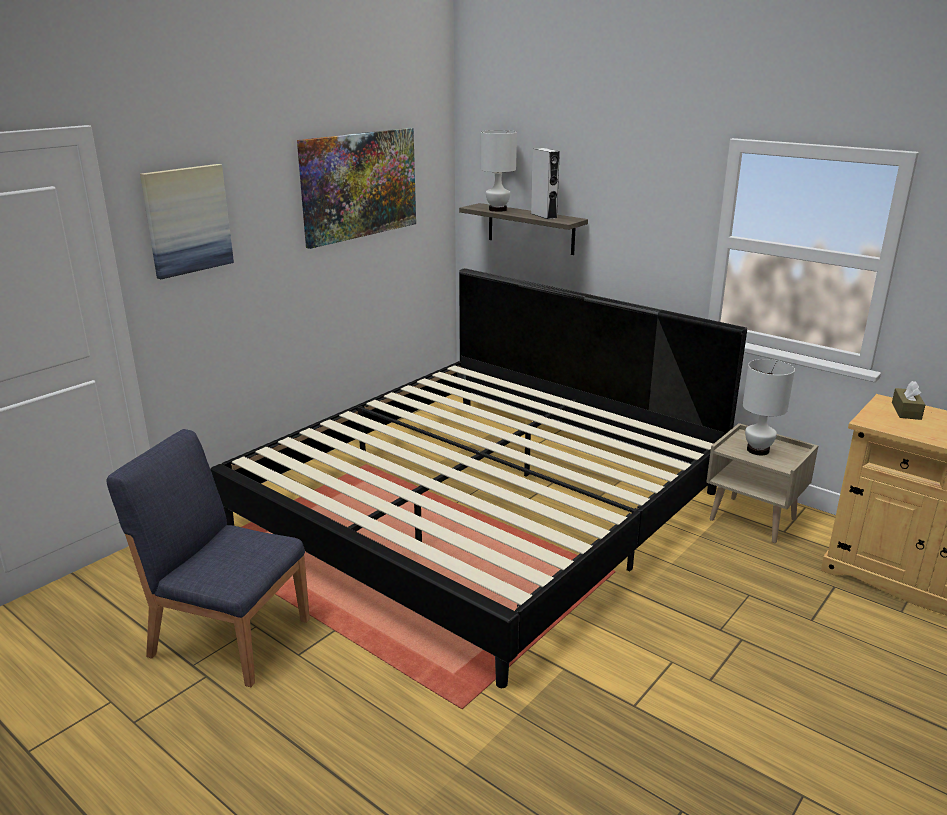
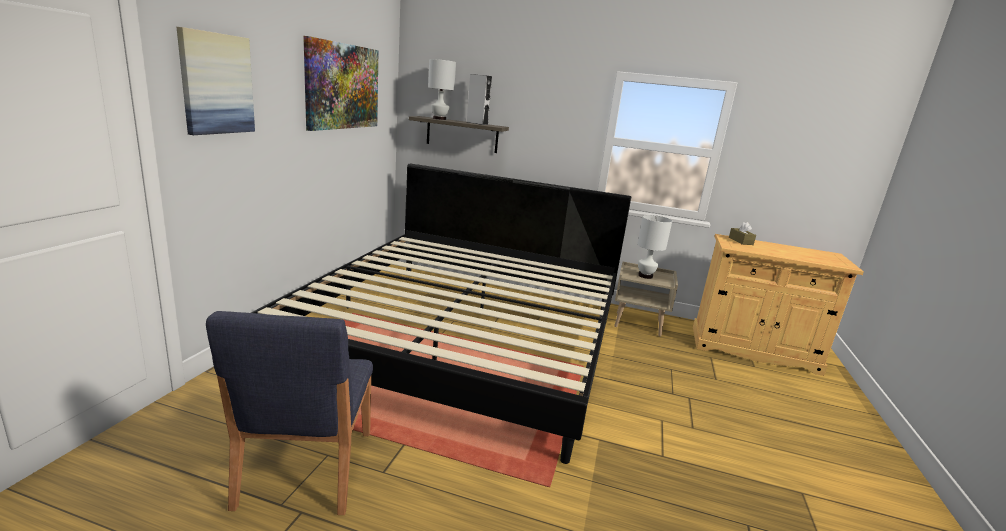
camera: 25 degrees left, 5 degrees down
blue chair [107,429,310,687] -> blue chair turned 90 degrees counterclockwise [206,311,373,515]

